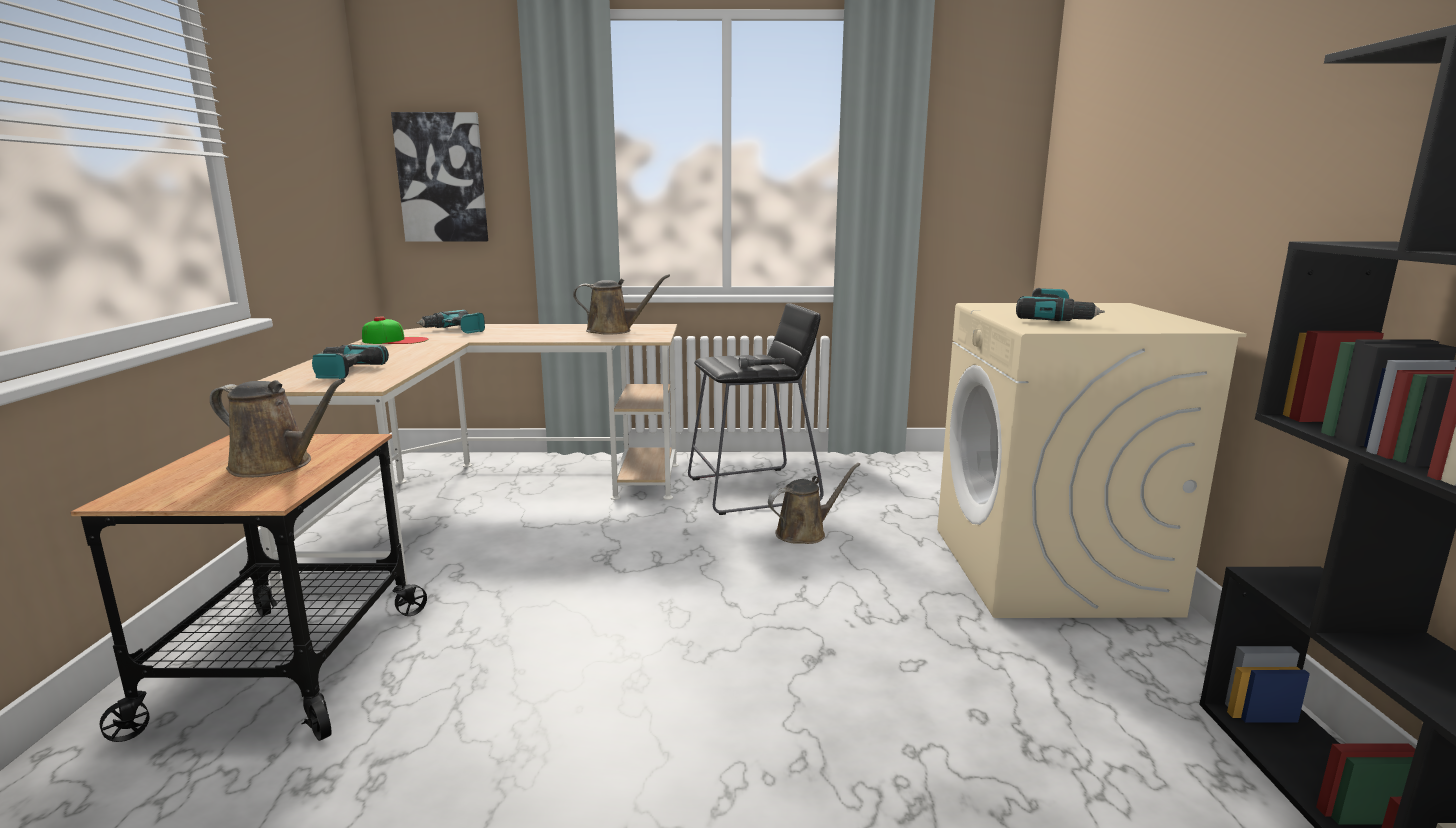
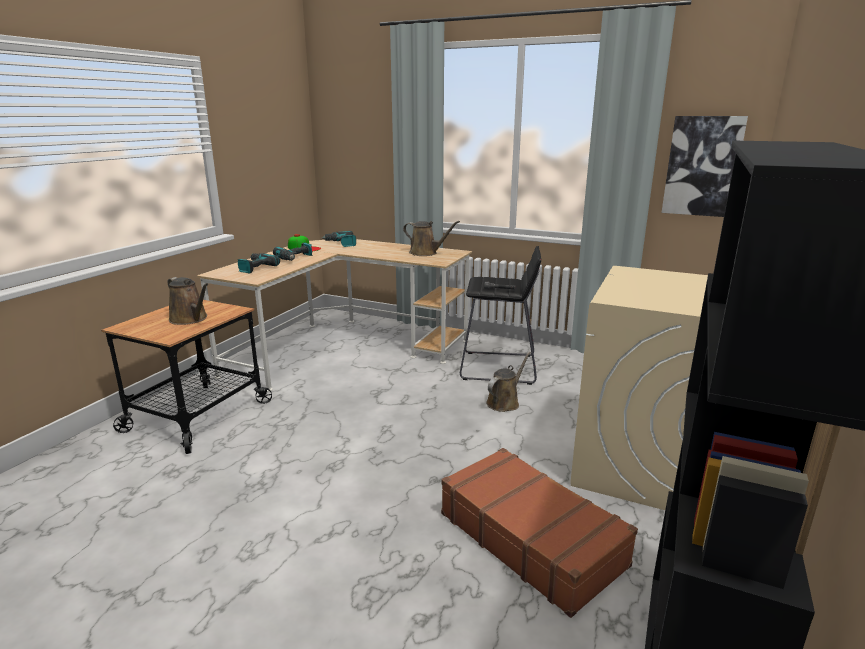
camera: 25 degrees right, 5 degrees up
picture [391,112,488,242] -> picture moved to [661,116,748,217]
brown watering can [768,463,860,544] -> brown watering can turned 45 degrees counterclockwise [486,352,531,412]
power drill [1016,288,1105,321] -> power drill moved to [273,242,313,261]
none -> brown suitcase [441,448,638,618]

